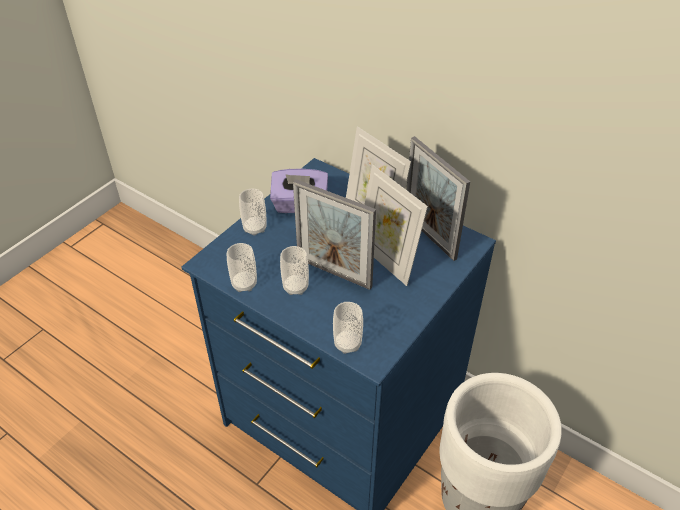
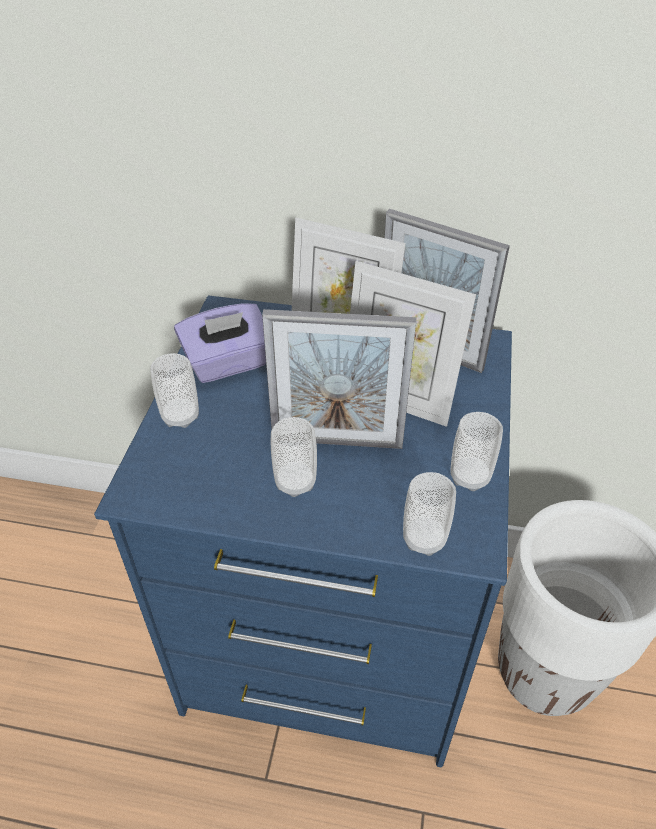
camera: 25 degrees left, 0 degrees up
cup [227,243,257,292] -> cup moved to [451,412,503,491]

